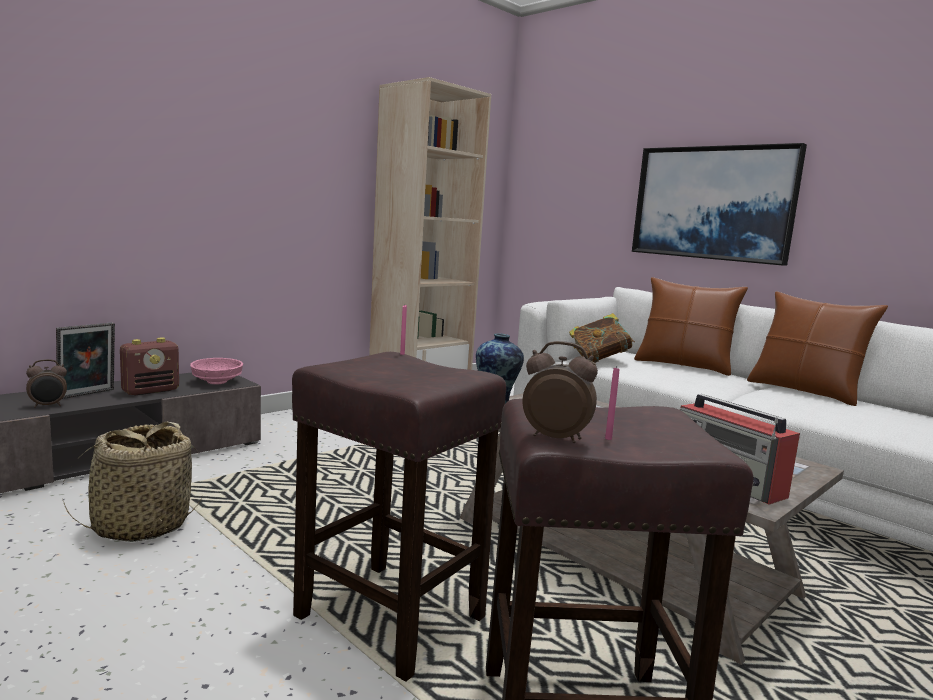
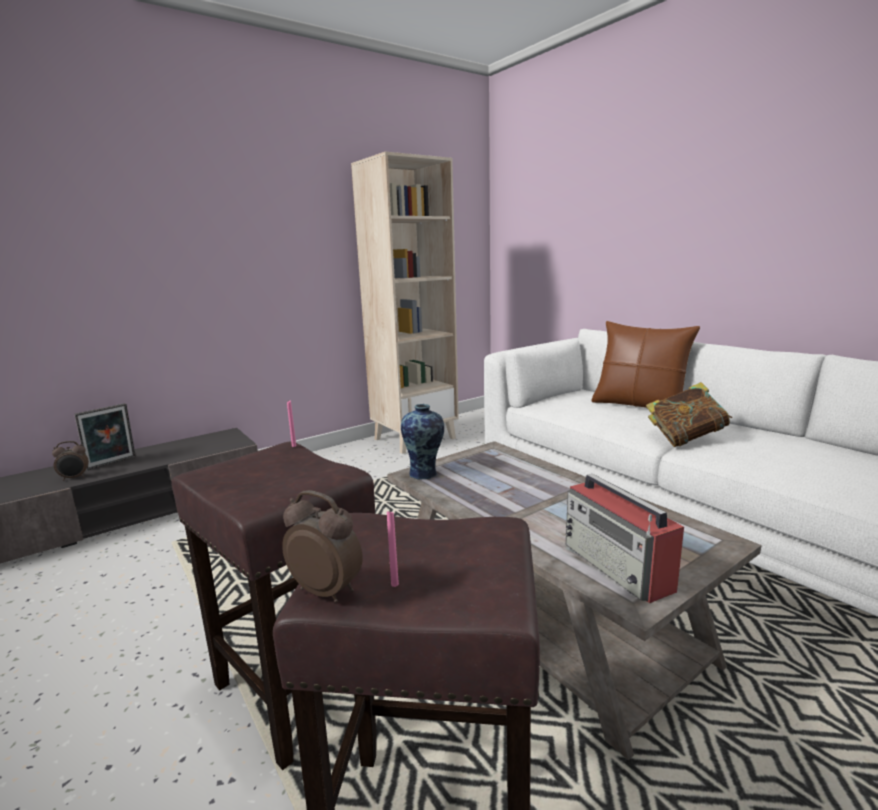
camera: 10 degrees right, 5 degrees up
basket [62,422,203,542] -> none
radio [120,338,179,396] -> none
pink bowl [190,358,243,384] -> none
book [569,313,635,363] -> book moved to [646,382,732,447]
picture [632,143,807,266] -> none
brown pillow [747,291,888,406] -> none

